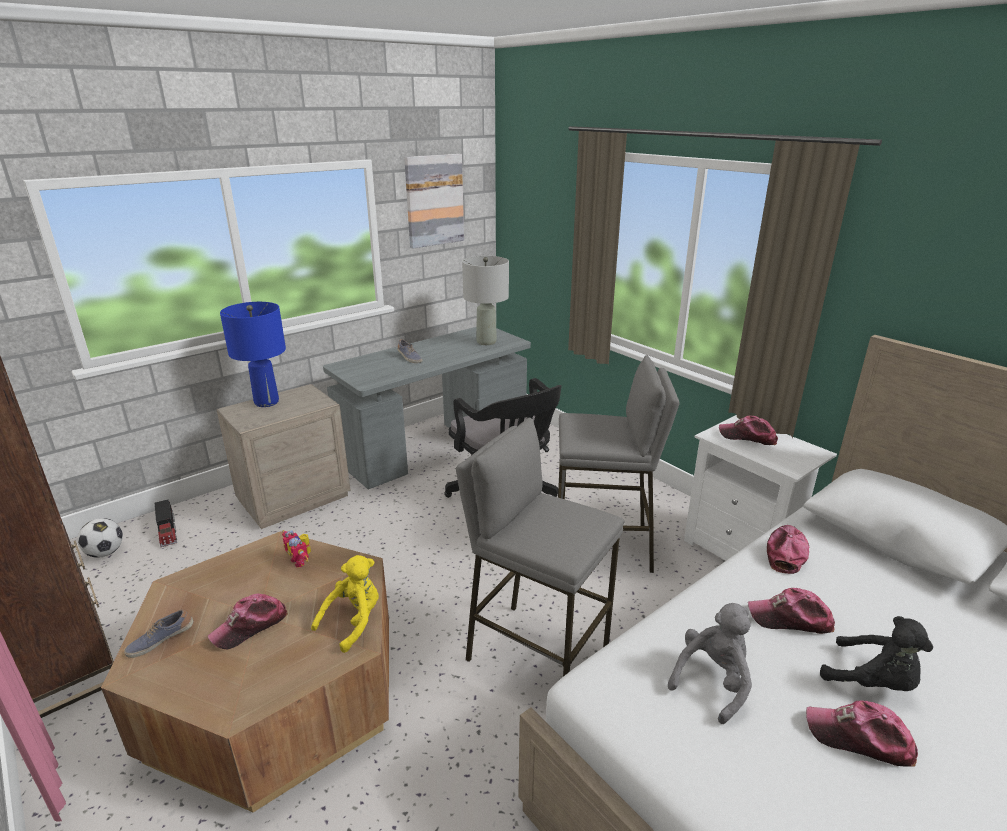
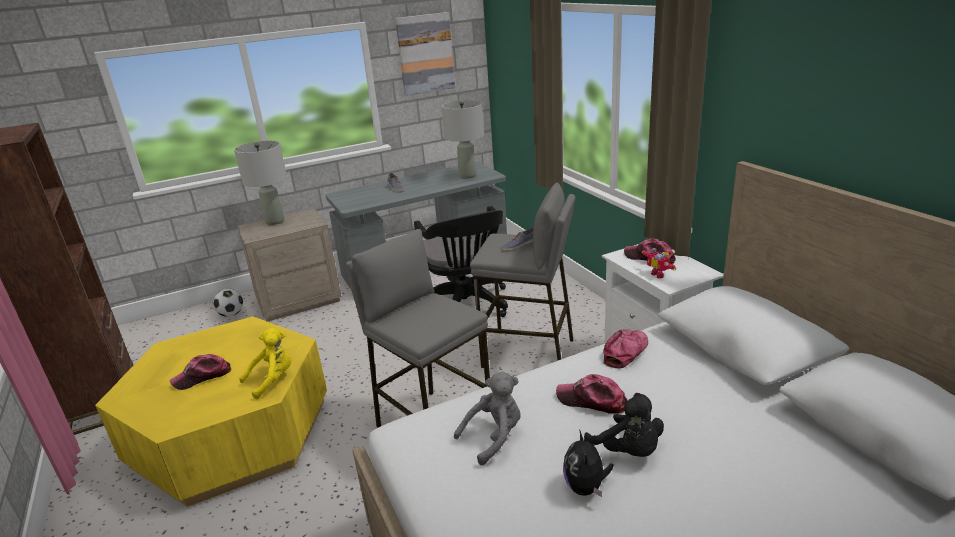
camera: 15 degrees right, 0 degrees up
football [77,518,123,558] -> football moved to [213,289,243,317]
brown coffee table [101,531,389,812] -> yellow coffee table [95,316,327,507]
shoe [124,609,193,658] -> shoe moved to [501,227,534,252]
toy truck [155,499,177,547] -> none
blue table lamp [220,302,286,407] -> grey table lamp [234,141,287,225]
toy robot [282,530,311,567] -> toy robot moved to [642,248,676,278]
cap [806,701,918,767] -> plush toy [563,430,614,497]

